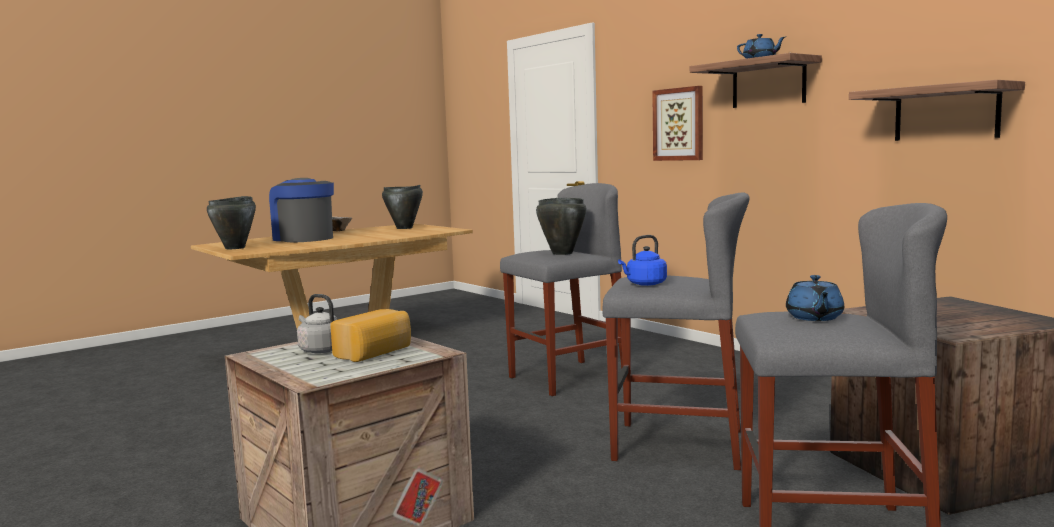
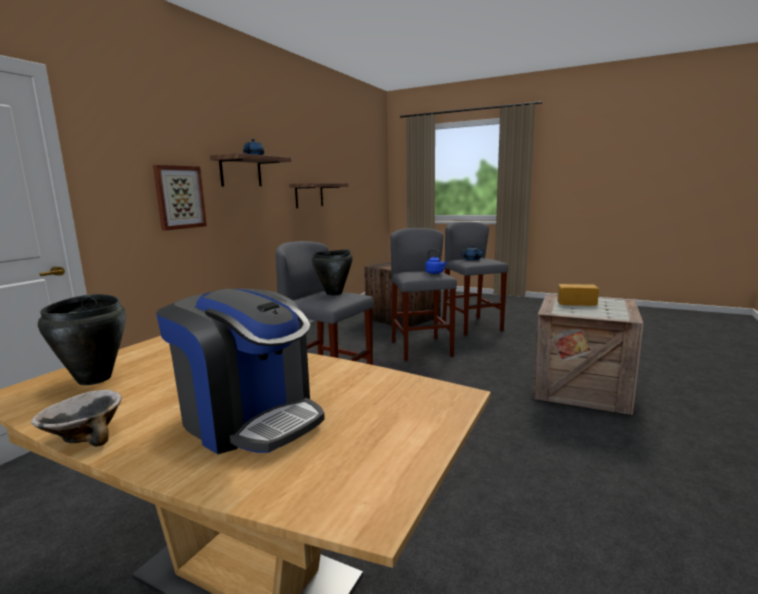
camera: 115 degrees left, 5 degrees up
black cooking pot [207,196,256,249] -> none
coffee machine [269,178,334,242] -> coffee machine turned 75 degrees counterclockwise [156,289,325,454]
grey kettle [297,294,336,354] -> none

